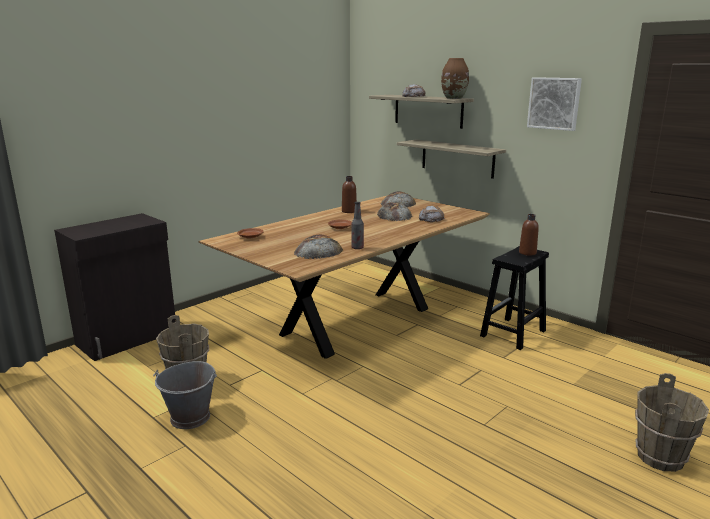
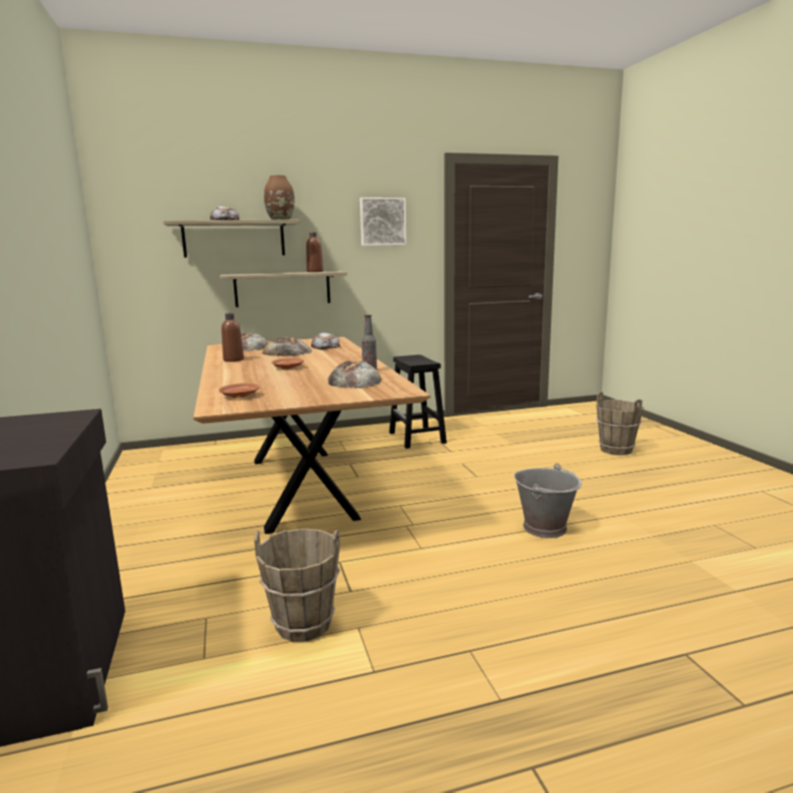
camera: 60 degrees left, 5 degrees down
grey bucket [153,361,217,429] -> grey bucket moved to [514,463,582,538]
brown bottle [519,214,539,256] -> brown bottle moved to [306,232,323,272]

